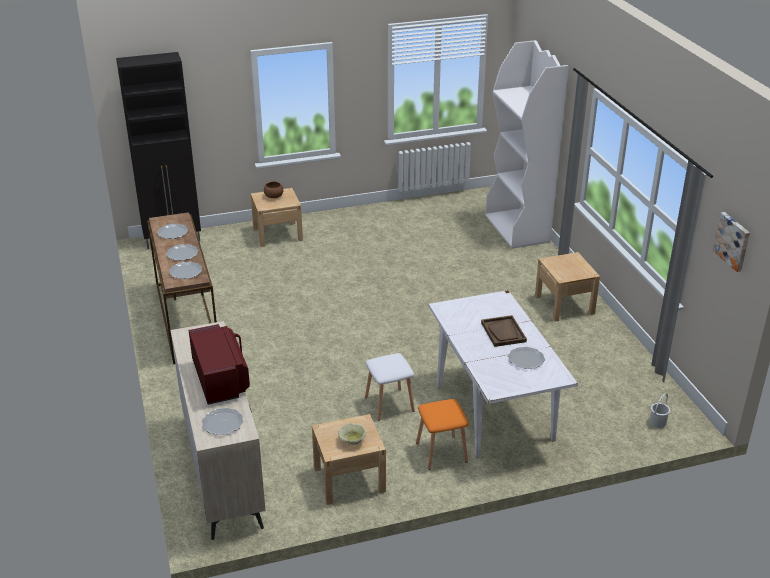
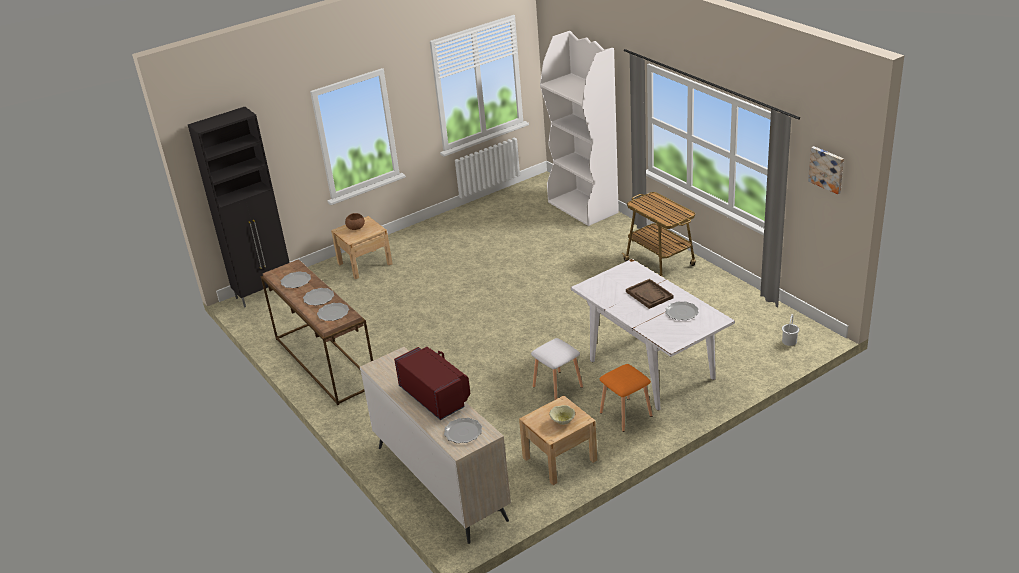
camera: 15 degrees left, 0 degrees up
beige nightstand [535,252,600,321] -> cart [622,192,696,277]

